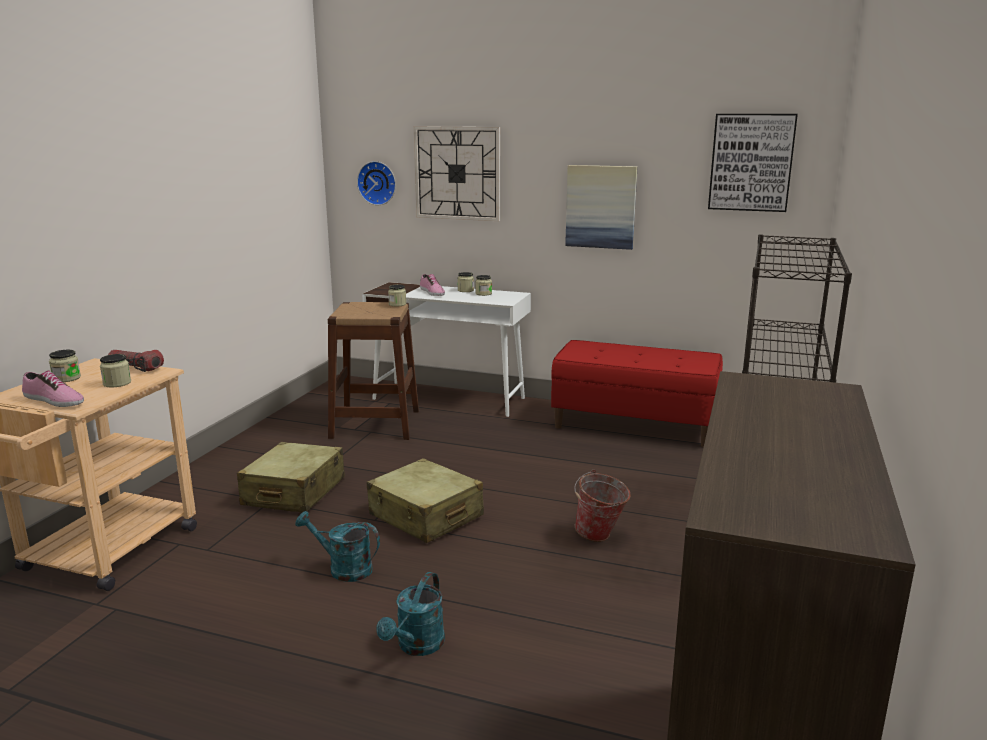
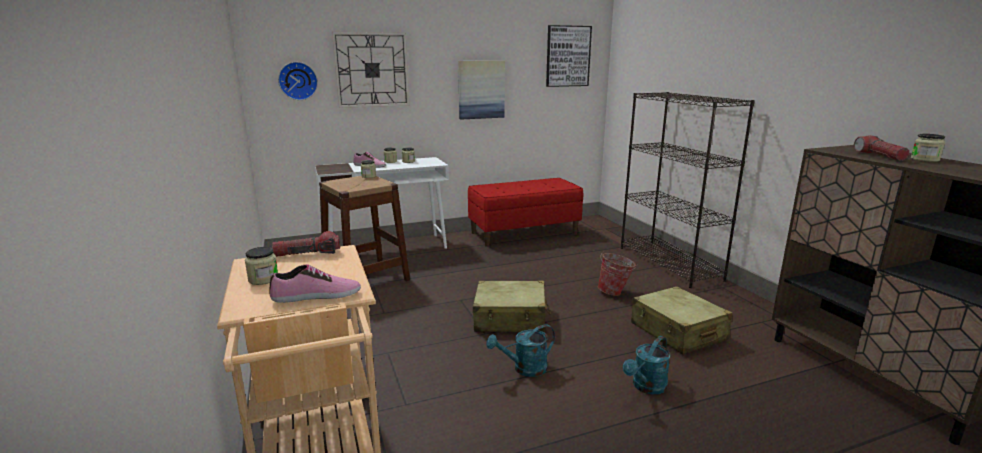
camera: 40 degrees left, 0 degrees up
jar [100,354,131,387] -> jar moved to [911,134,945,162]
beige suitcase [237,442,345,512] -> beige suitcase moved to [631,286,732,354]
turquoise watering can [376,572,445,656] -> turquoise watering can turned 60 degrees clockwise [623,336,670,394]
none -> flashlight [854,135,910,161]

